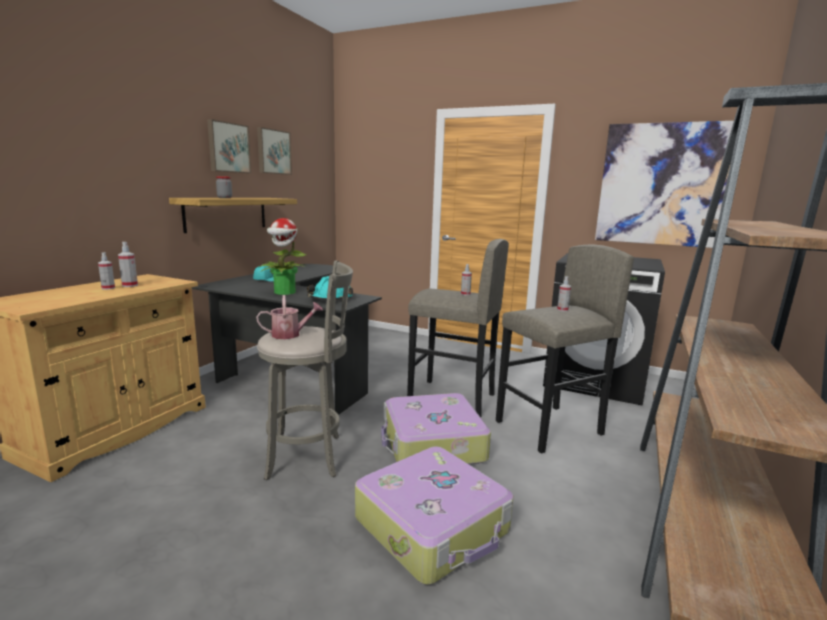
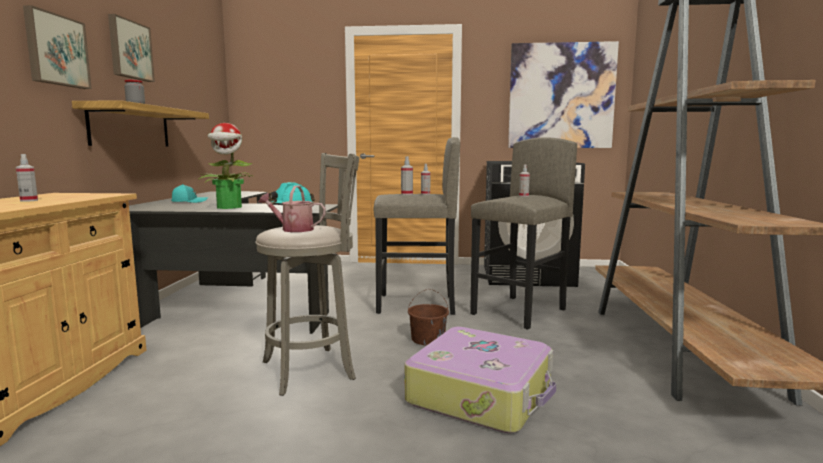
camera: 20 degrees left, 5 degrees down
spray bottle [118,242,138,287] -> spray bottle moved to [401,156,413,195]
watering can [256,295,323,339] -> watering can turned 135 degrees counterclockwise [258,185,326,232]
picture [257,127,292,175] -> picture moved to [23,5,92,89]
suitcase [381,393,491,465] -> brown bucket [408,289,449,345]

